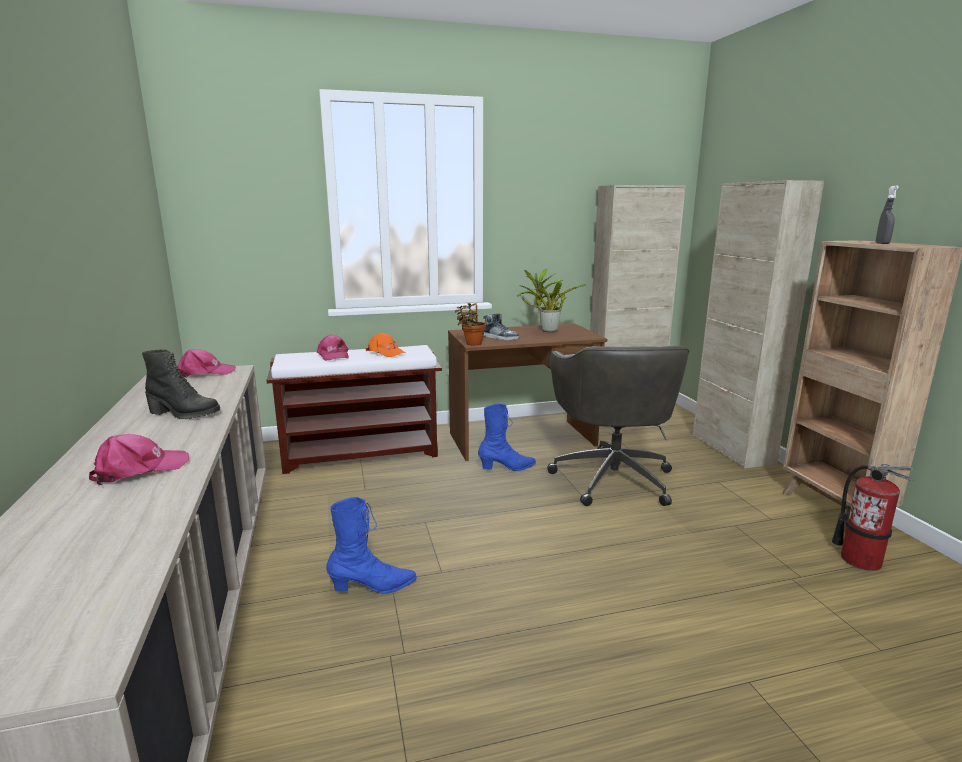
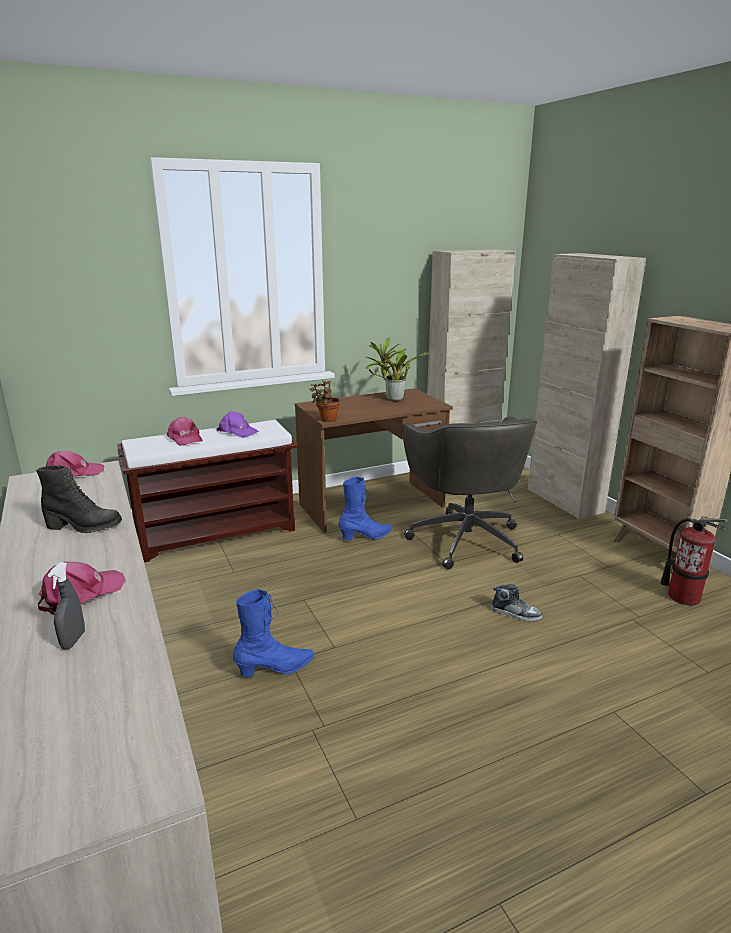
camera: 10 degrees left, 5 degrees up
orange cap [365,332,405,357] -> purple cap [216,412,259,438]
shoe [483,314,519,340] -> shoe moved to [492,584,543,622]
grey spray bottle [876,186,899,244] -> grey spray bottle moved to [48,562,85,649]

